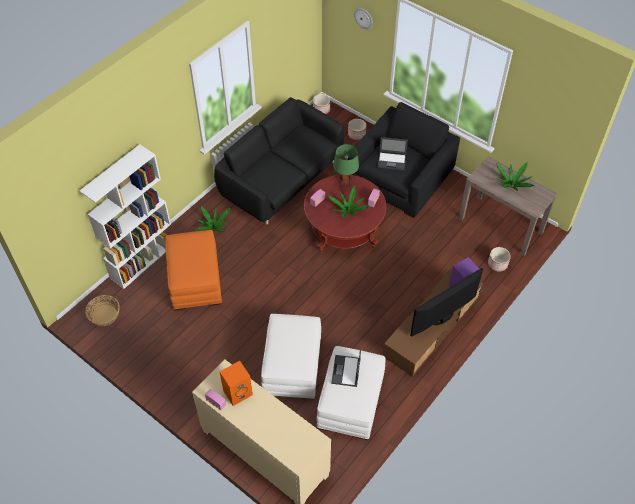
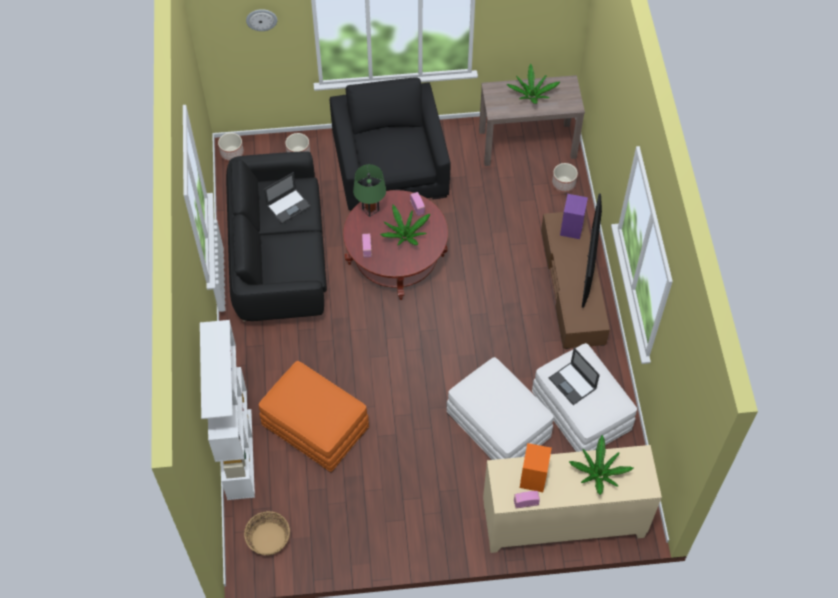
camera: 45 degrees left, 5 degrees up
potted plant [195,206,230,232] -> potted plant moved to [569,435,633,495]
laptop [377,137,408,170] -> laptop moved to [264,172,311,224]

